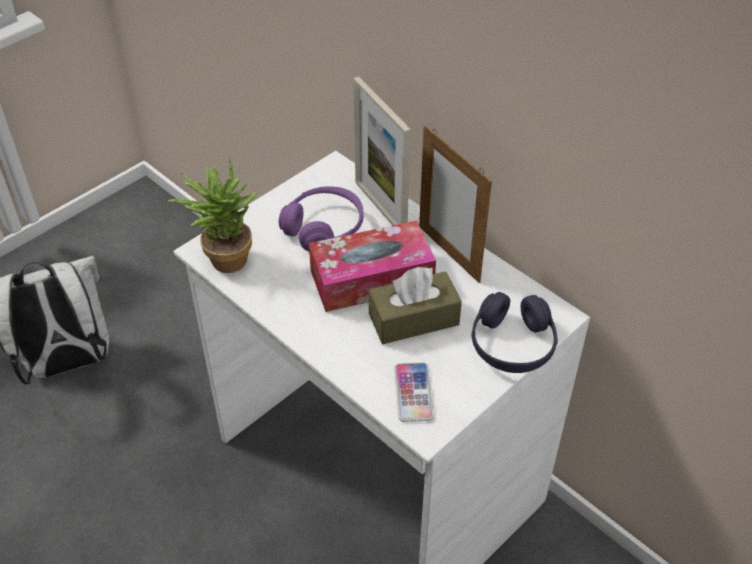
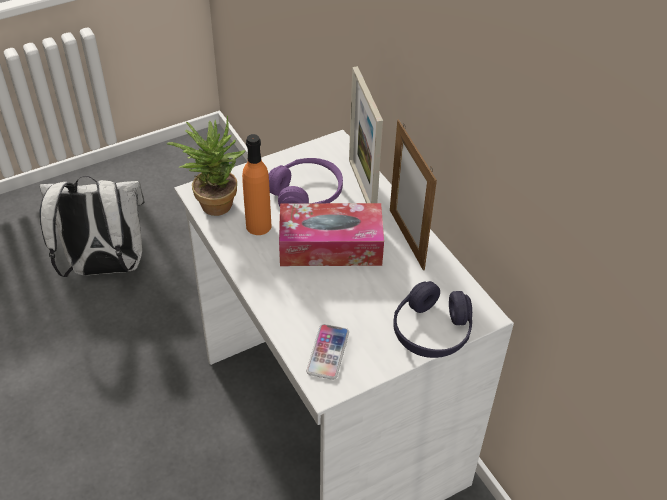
camera: 15 degrees right, 0 degrees up
brown tissue box [369,267,462,344] -> none
none -> orange bottle [242,134,272,235]

